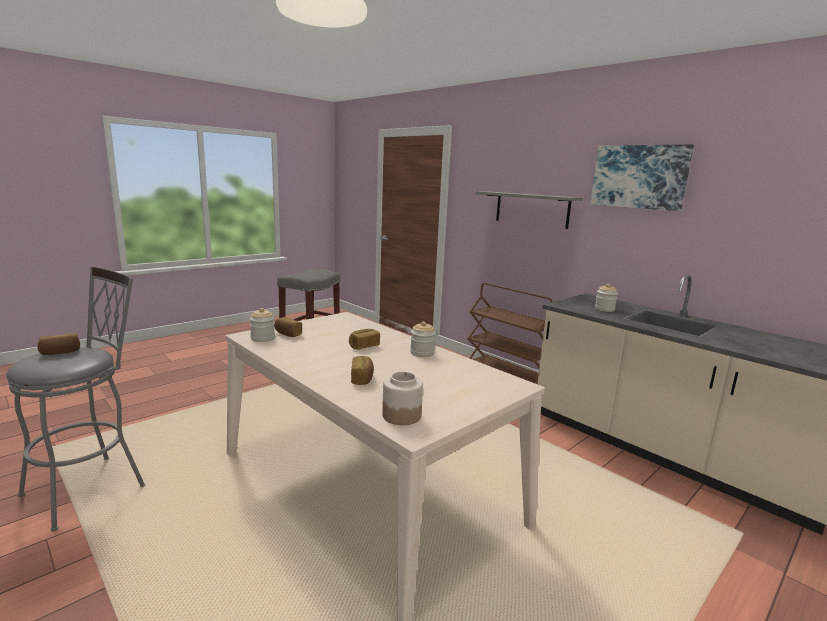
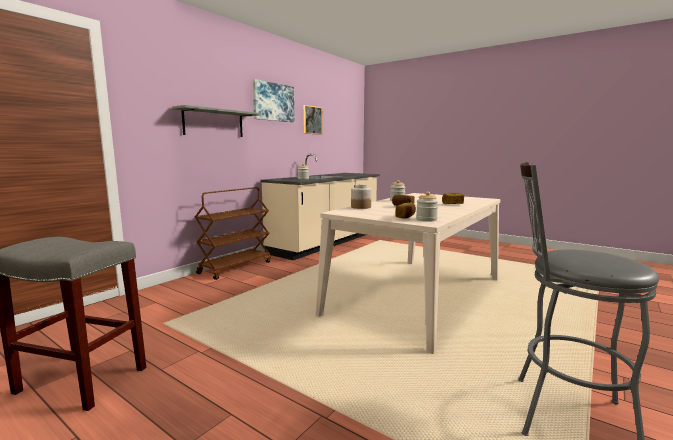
camera: 100 degrees left, 5 degrees down
bread [38,333,80,355] -> none
jar [382,372,423,425] -> jar moved to [351,185,371,209]
none -> picture [304,105,323,135]

